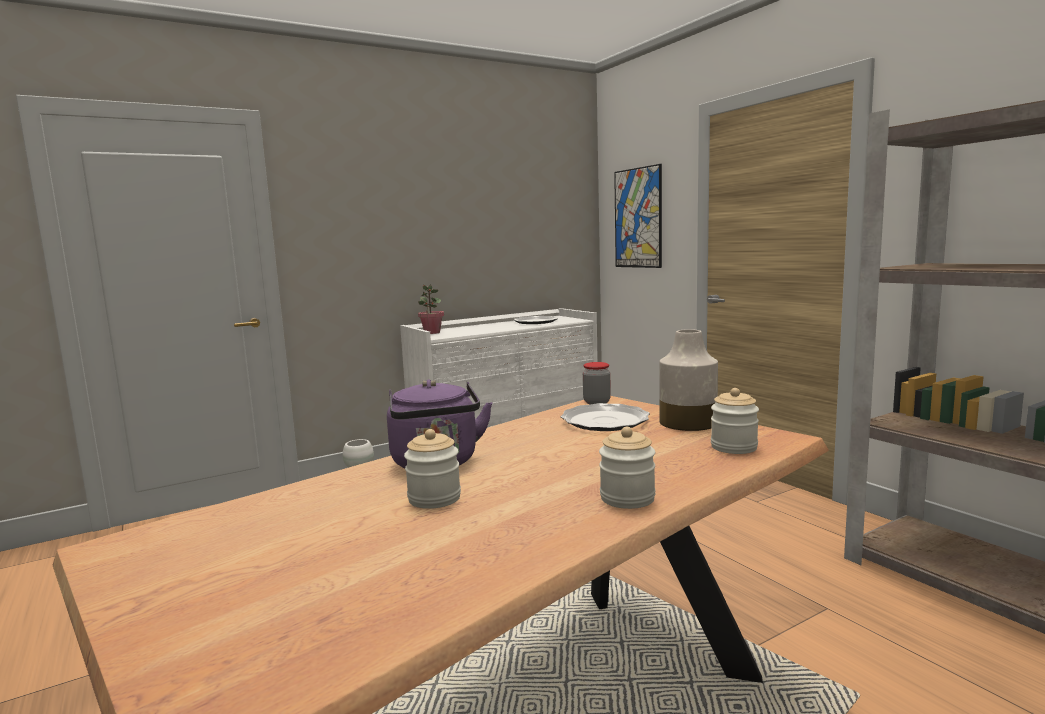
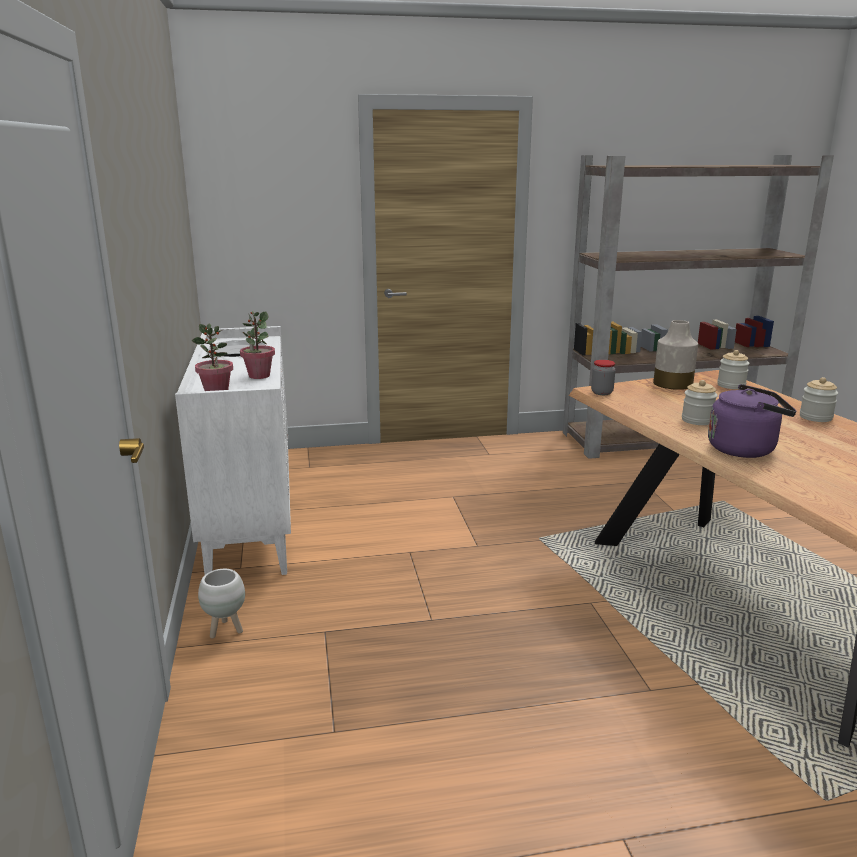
camera: 70 degrees left, 10 degrees up
jar [404,429,461,509] -> jar moved to [682,380,718,425]
plate [561,403,650,431] -> none
picture [614,164,662,268] -> none
none -> potted plant [240,311,275,379]

